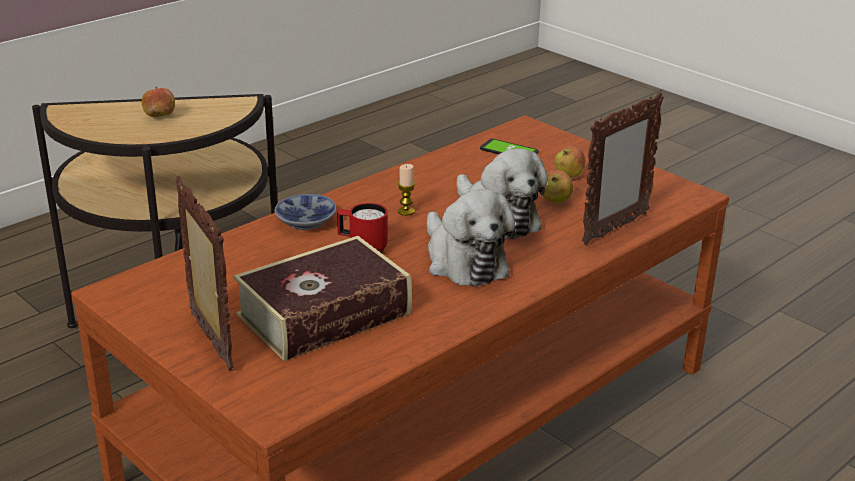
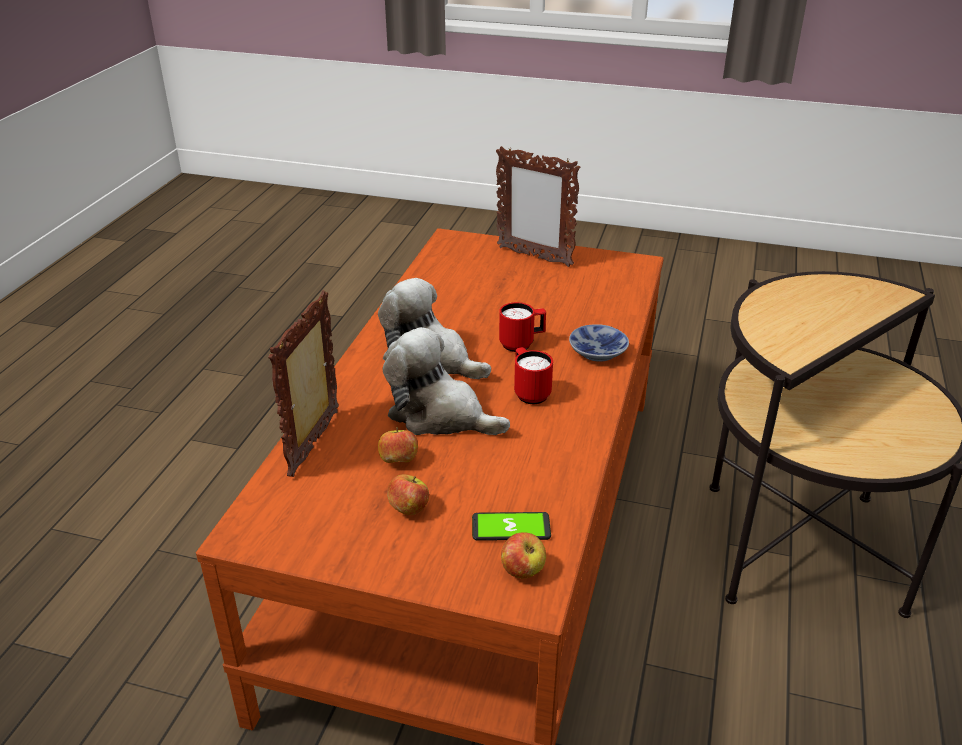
camera: 150 degrees right, 5 degrees up
apple [142,87,175,117] -> apple moved to [501,532,546,579]
book [234,236,412,361] -> none
candle [398,164,415,216] -> red mug [514,347,553,404]

